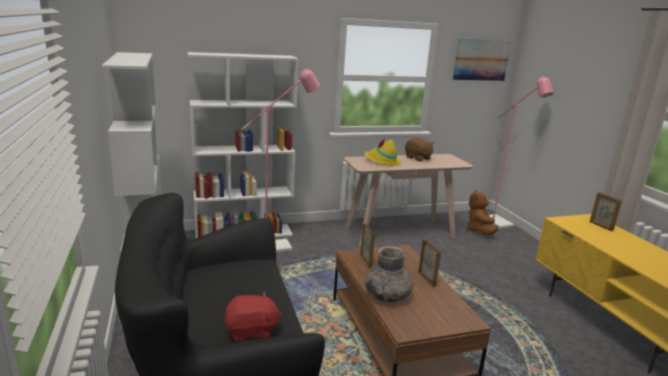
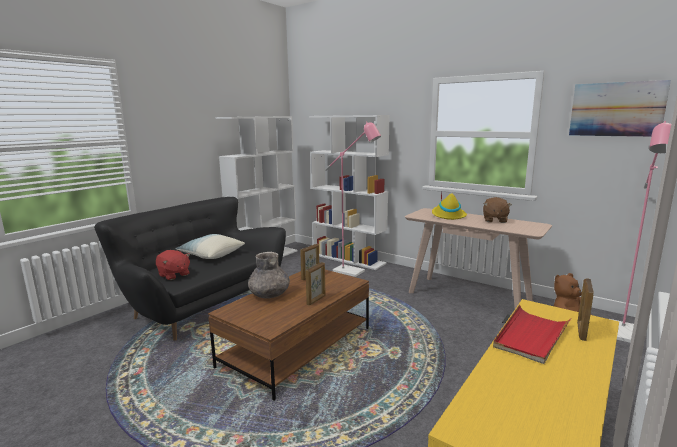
camera: 55 degrees right, 5 degrees down
none -> pillow [175,234,245,259]
none -> red tray [493,305,571,364]

